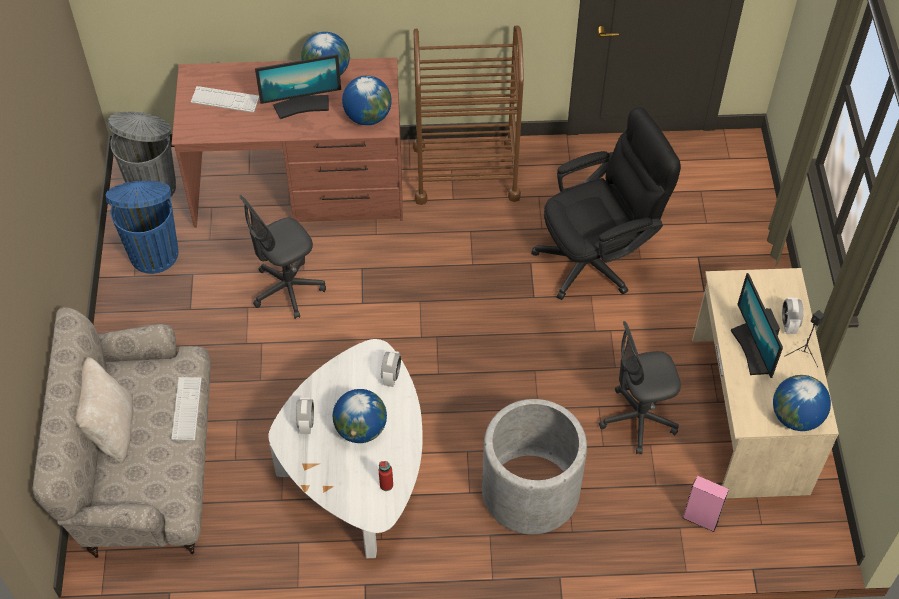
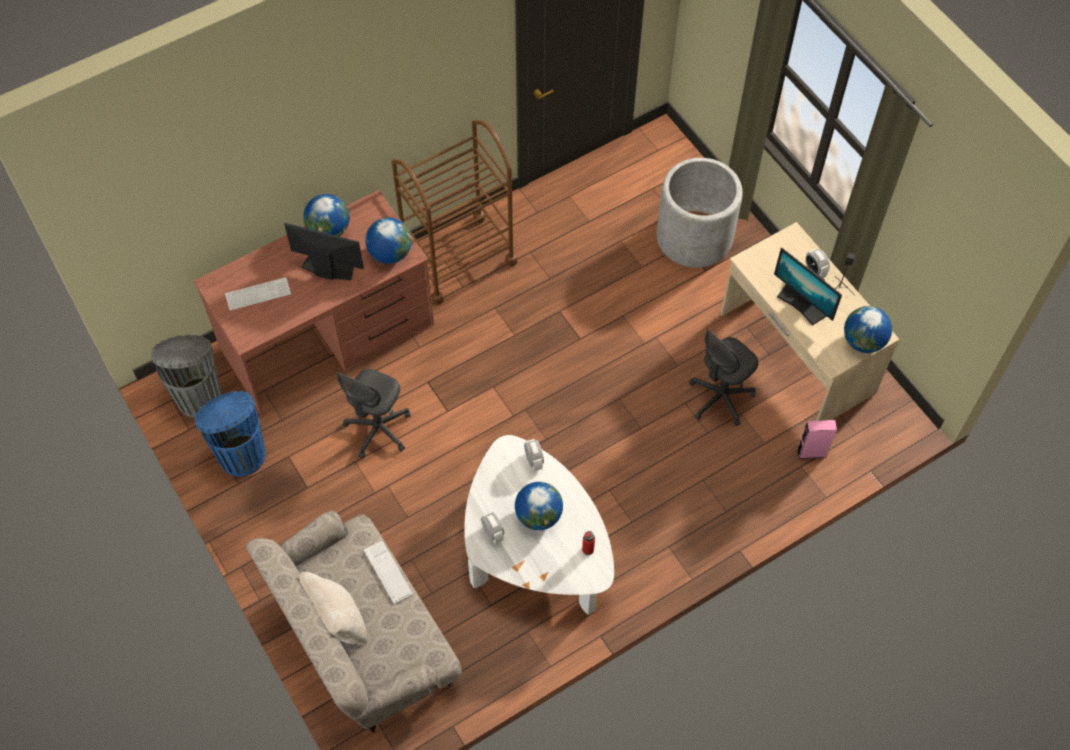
camera: 30 degrees left, 5 degrees up
monitor [255,54,341,119] -> monitor turned 120 degrees counterclockwise [284,223,364,280]
grey planter [482,399,587,535] -> grey planter moved to [656,158,743,268]
black office chair [531,107,681,300] -> none

